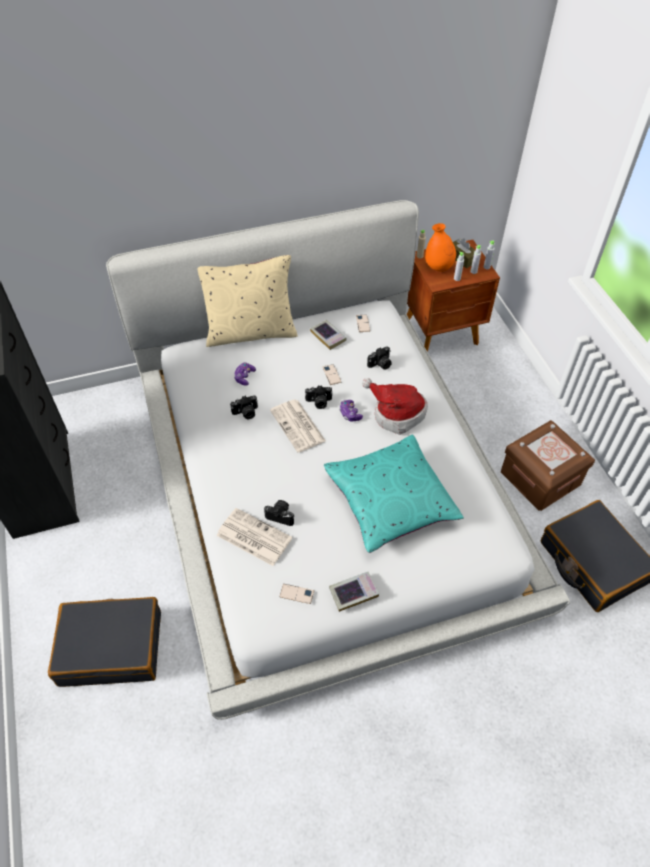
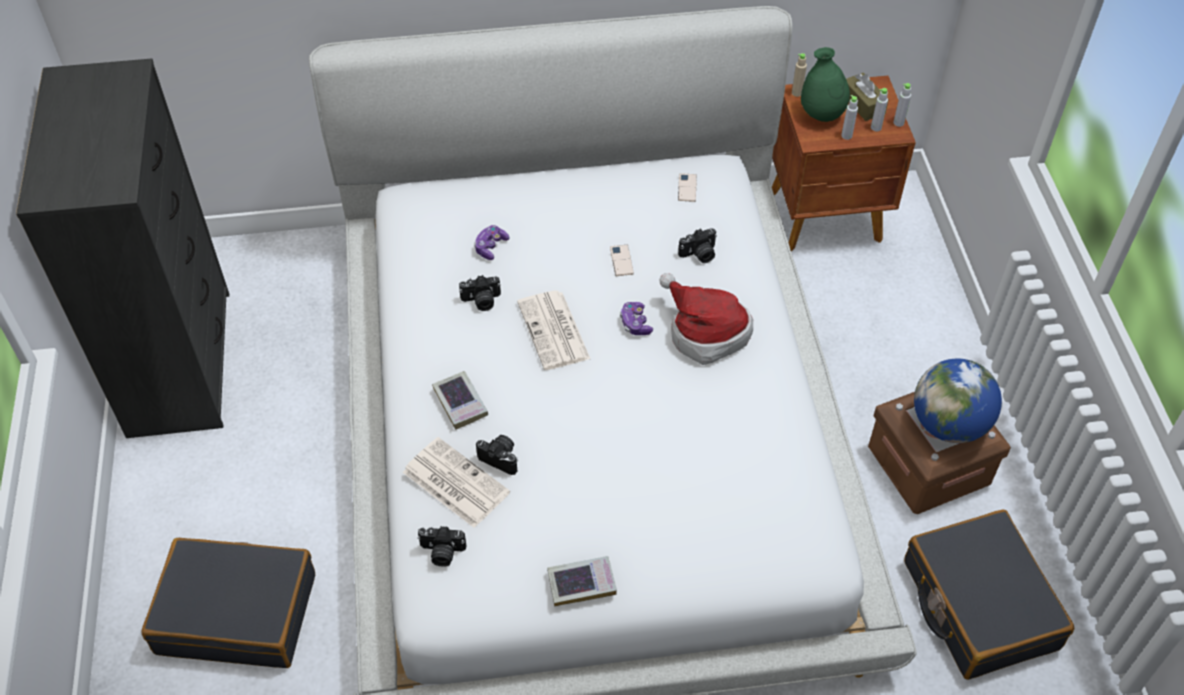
camera: 10 degrees right, 0 degrees up
beige pillow [198,255,297,347] -> none
phone [279,584,314,604] -> none
camera [305,385,332,409] -> camera moved to [417,525,467,567]
book [310,320,347,350] -> book moved to [432,371,488,430]
turquoise pillow [324,435,464,553] -> none
orange vase [425,223,456,272] -> green vase [801,47,850,122]
none -> globe [914,359,1002,443]

